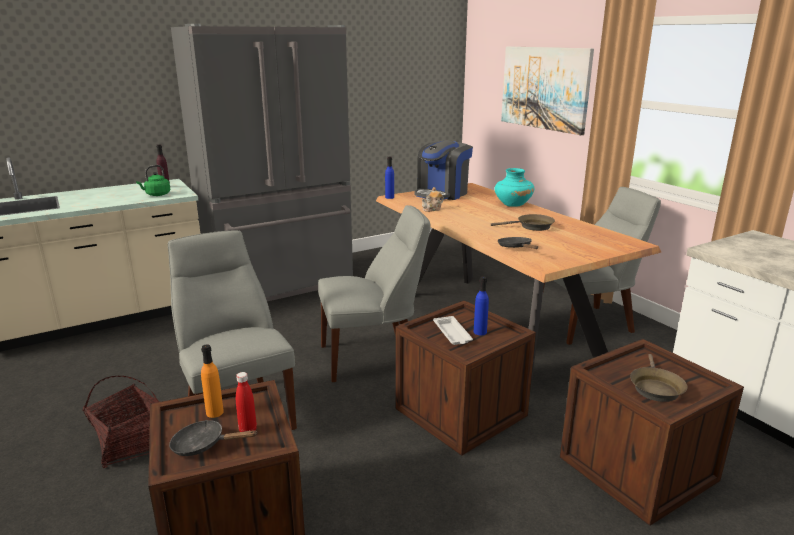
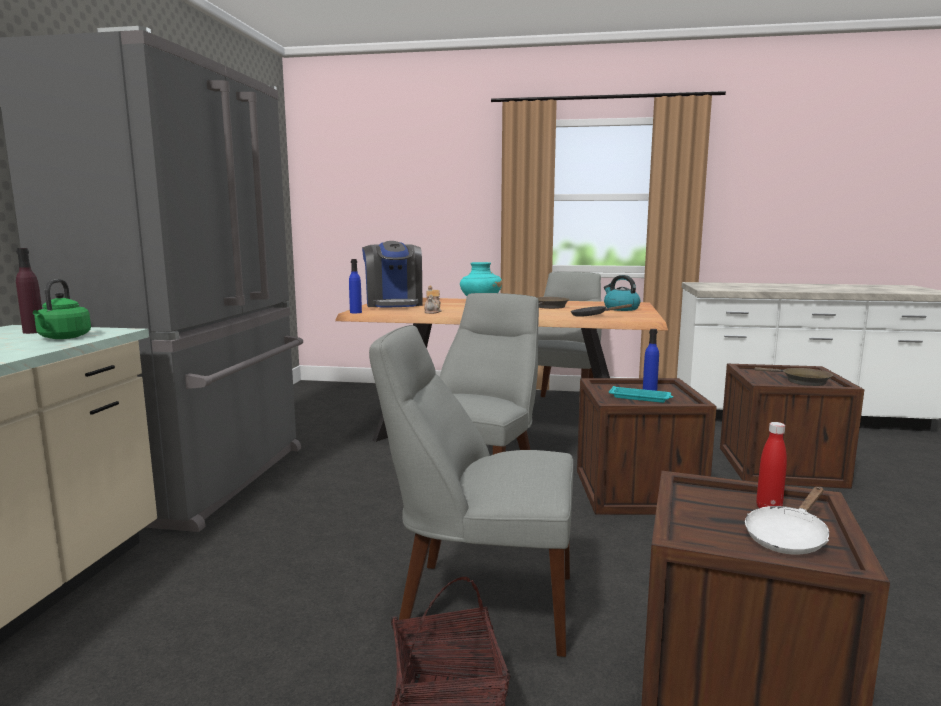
camera: 50 degrees left, 10 degrees down
black frying pan [169,420,258,456] -> white frying pan [745,487,829,555]
orange bottle [201,344,224,418] -> none
white tray [433,316,473,345] -> turquoise tray [609,386,673,403]
picture [501,47,594,135] -> none
none -> kettle [604,275,641,311]

